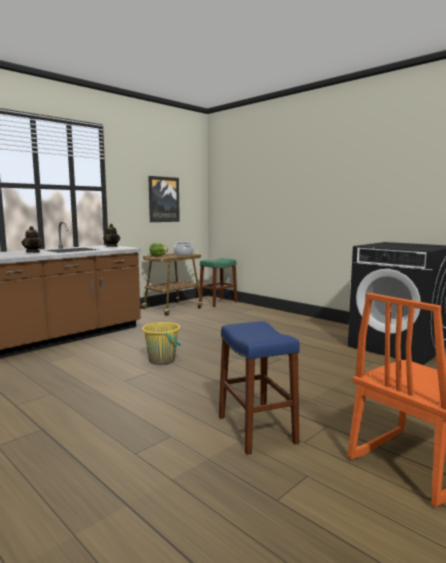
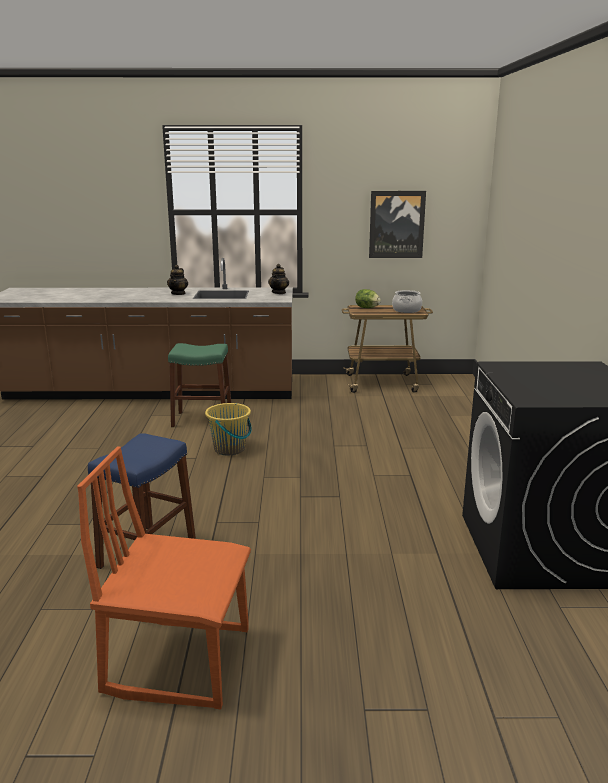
camera: 45 degrees right, 10 degrees up
green stool [199,258,237,307] -> green stool moved to [168,343,231,427]

